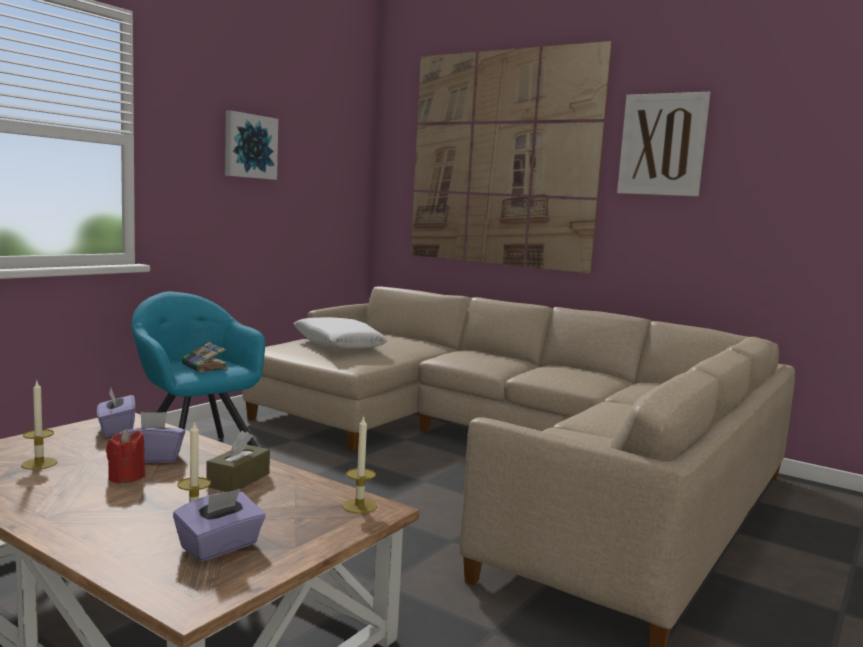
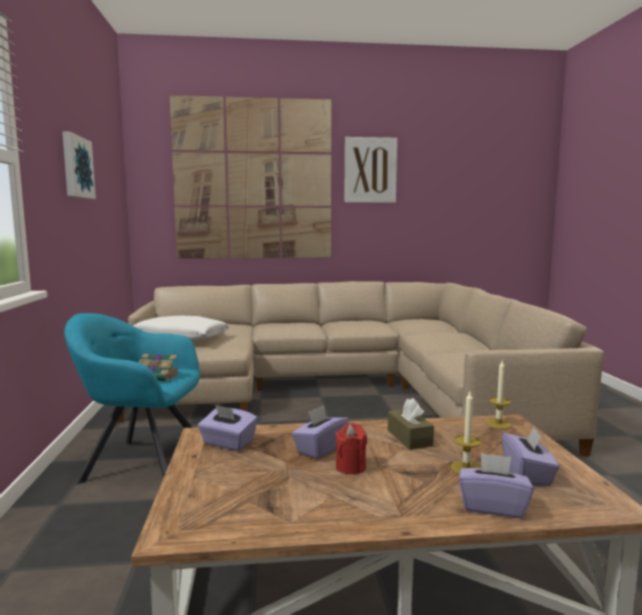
camera: 40 degrees left, 0 degrees up
candle [21,381,58,470] -> none
none -> purple tissue box [459,453,534,519]

